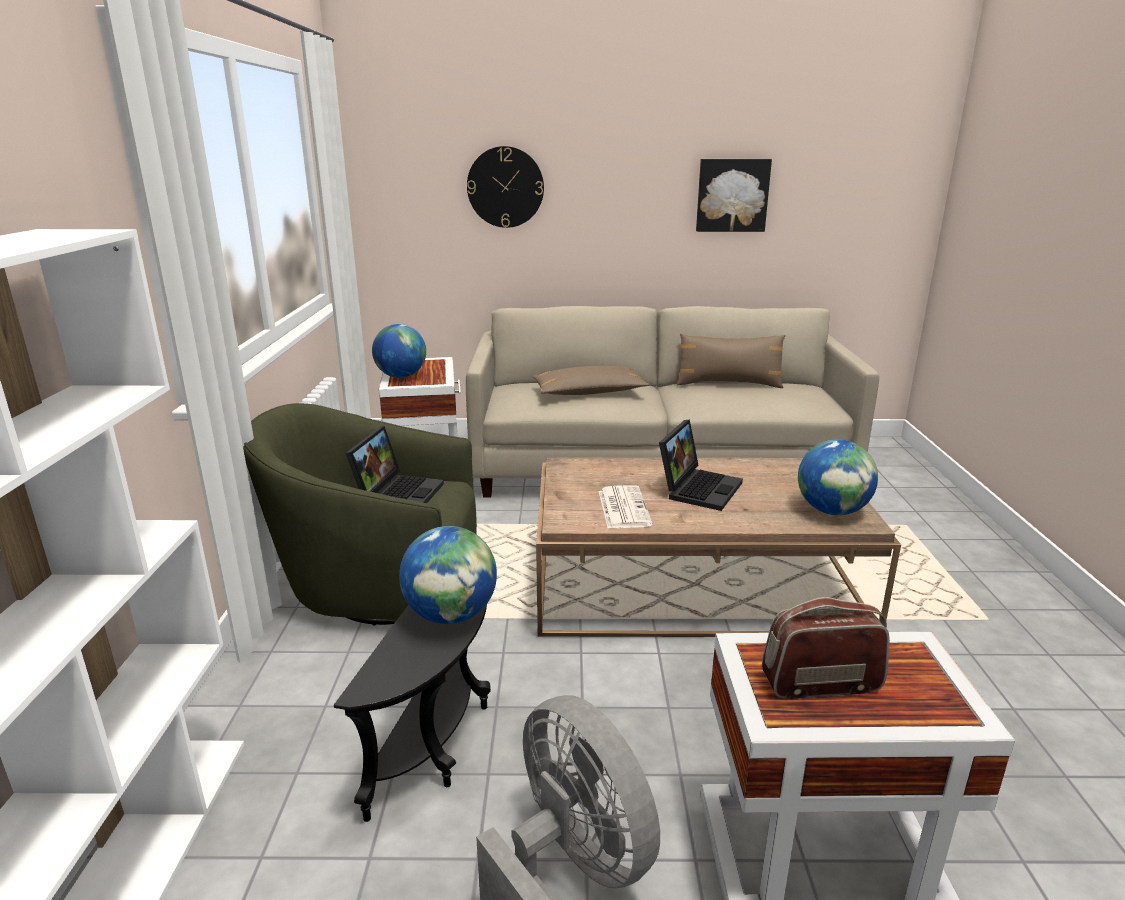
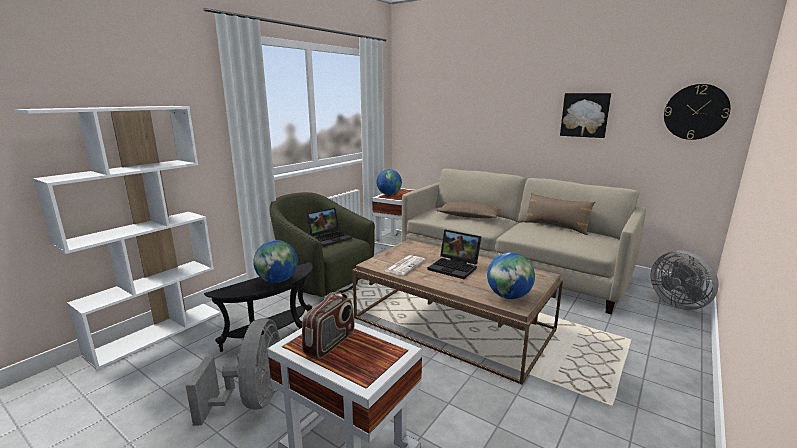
camera: 35 degrees right, 5 degrees down
wall clock [467,146,544,228] -> wall clock moved to [664,84,731,140]
laptop [659,420,743,511] -> laptop turned 60 degrees clockwise [428,230,482,279]
radio [762,597,890,699] -> radio turned 90 degrees clockwise [302,292,354,359]
none -> grey fan [651,250,719,310]

